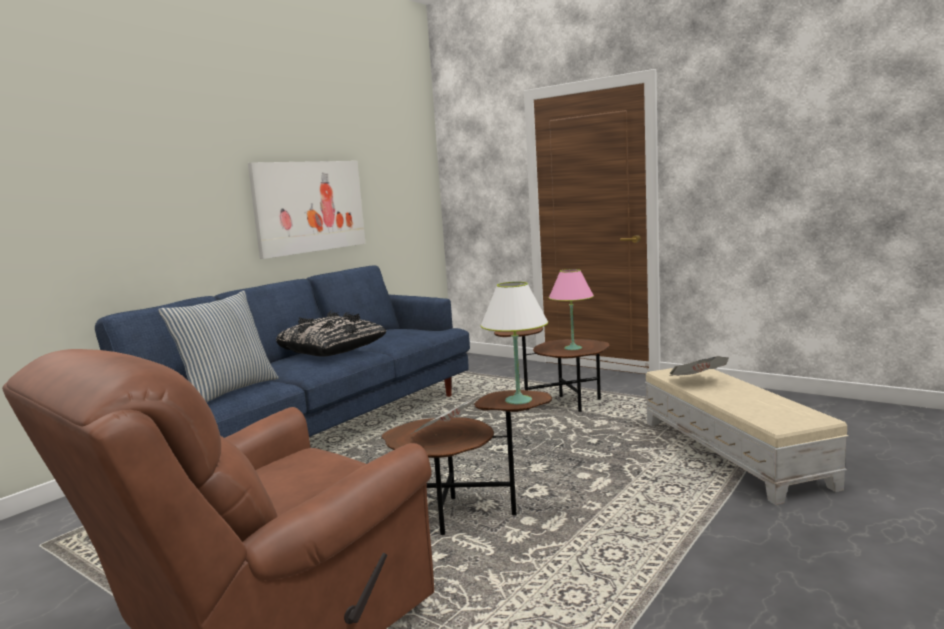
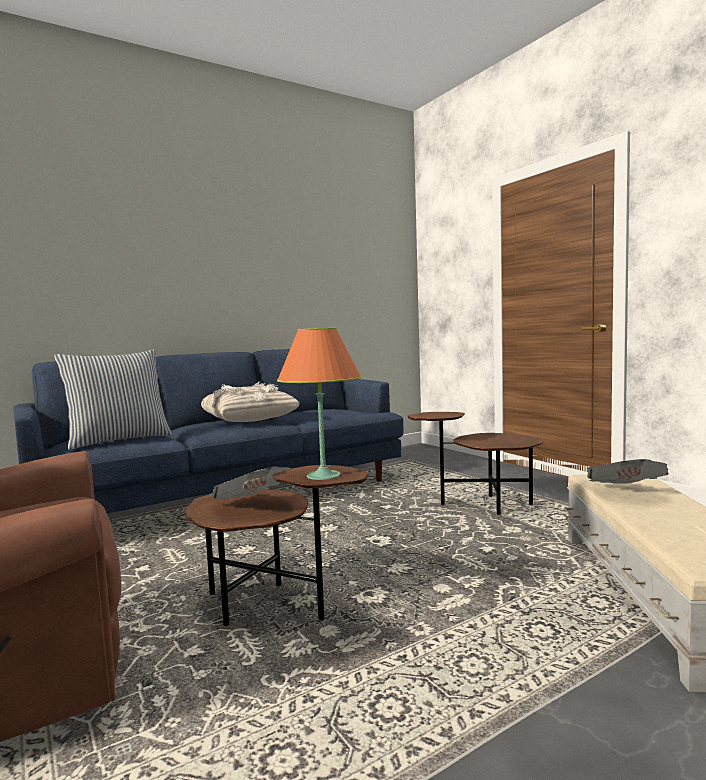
camera: 20 degrees right, 5 degrees down
picture [248,161,365,259] -> none
black pillow [276,311,386,357] -> beige pillow [201,381,299,422]
white table lamp [480,282,548,404] -> orange table lamp [277,328,361,480]
pink table lamp [549,269,594,350] -> none

